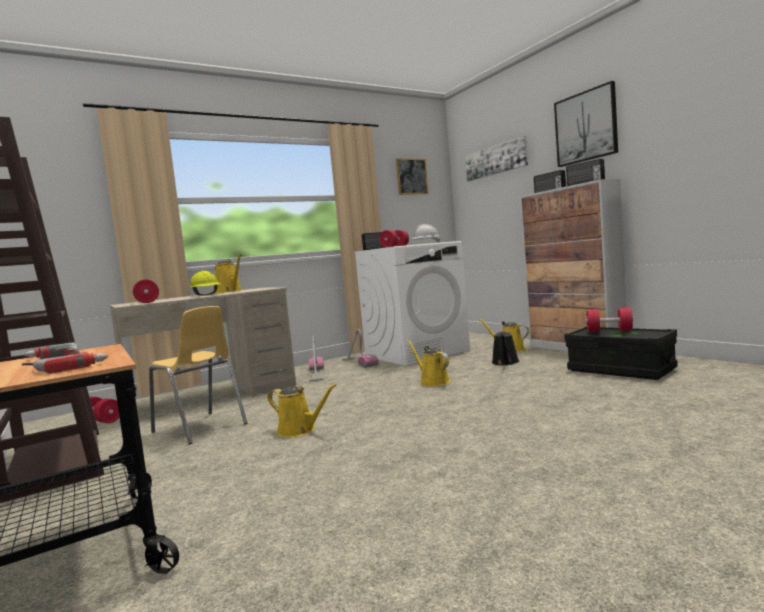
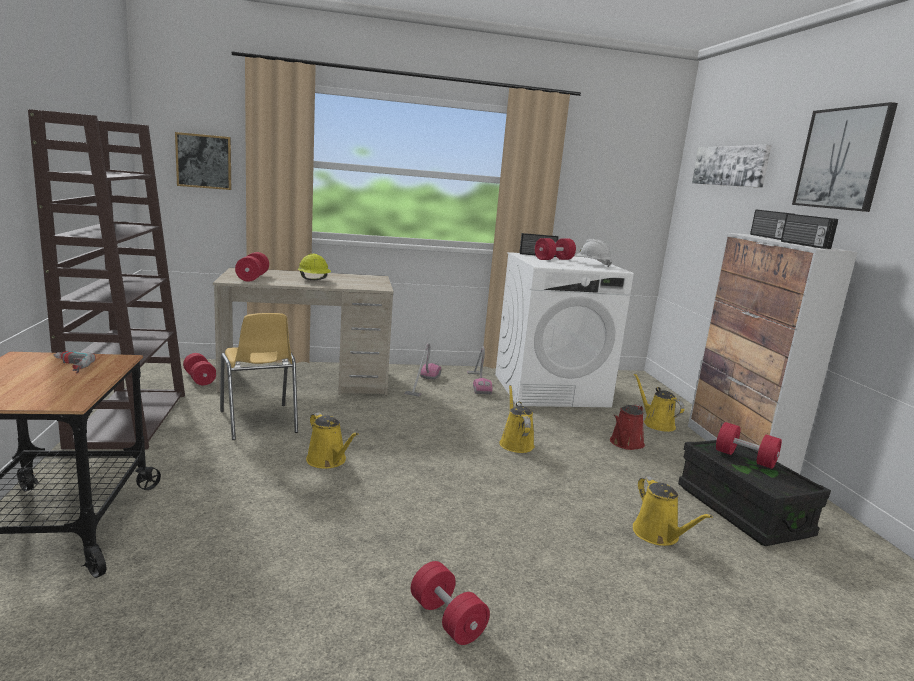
camera: 20 degrees right, 10 degrees up
power drill [22,352,108,374] -> none
yellow watering can [215,254,242,293] -> yellow watering can moved to [633,476,713,546]
picture [396,158,429,195] -> picture moved to [175,132,231,190]
black watering can [492,331,519,365] -> red watering can [610,404,645,450]
none -> red dumbbell [411,561,490,645]

